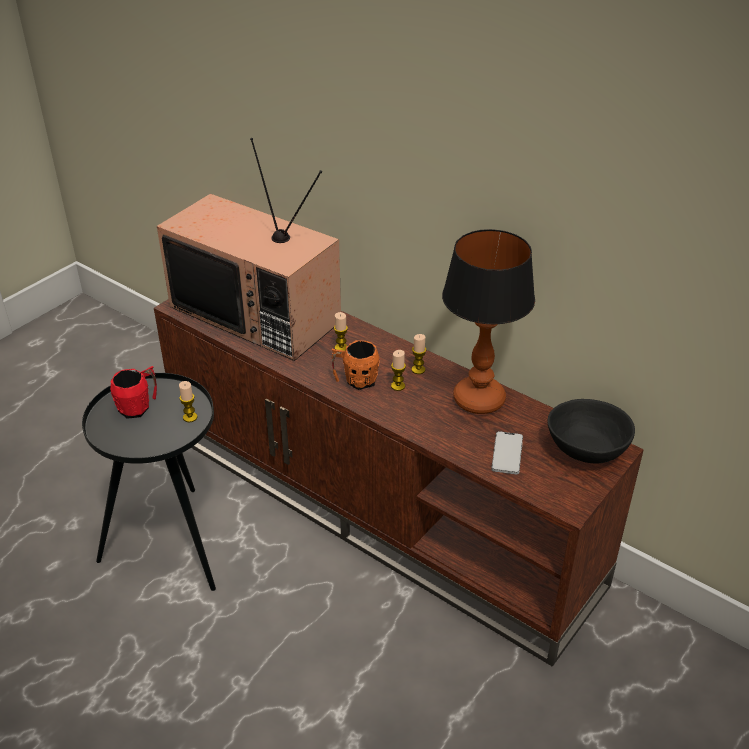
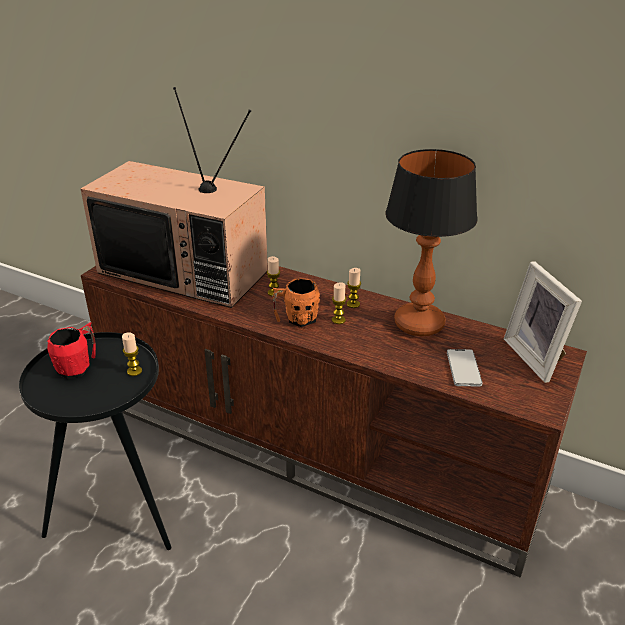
camera: 10 degrees left, 5 degrees down
black bowl [547,399,635,463] -> picture frame [504,261,582,383]

